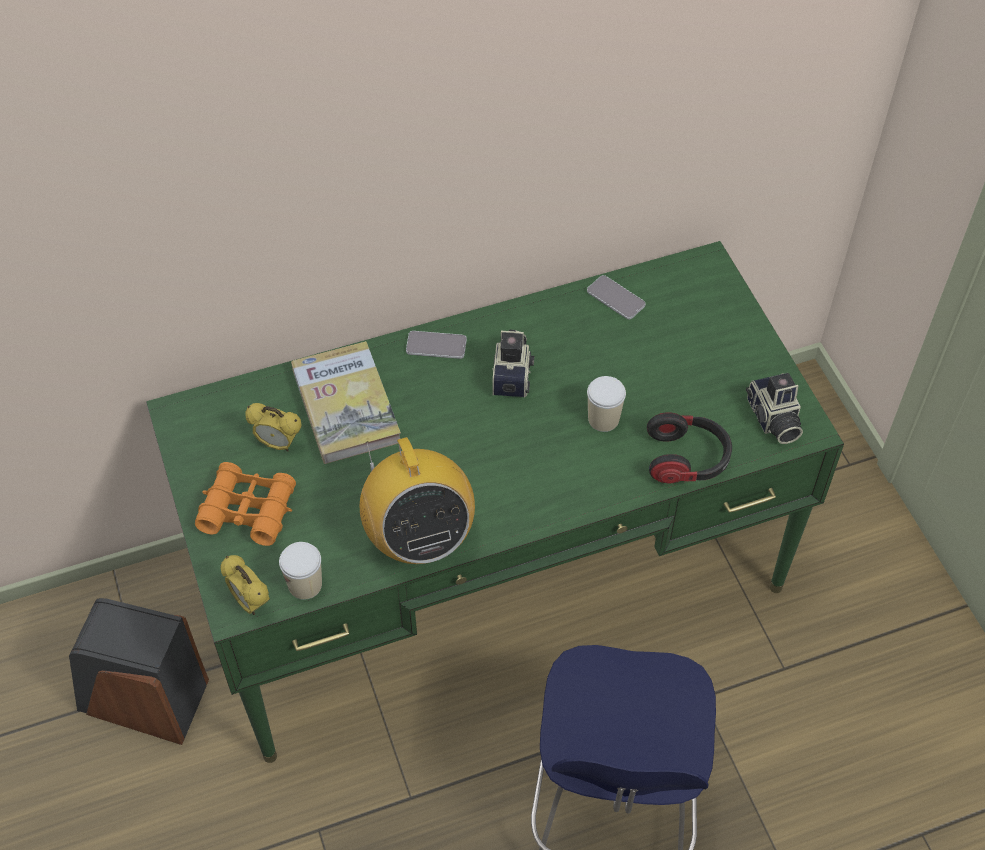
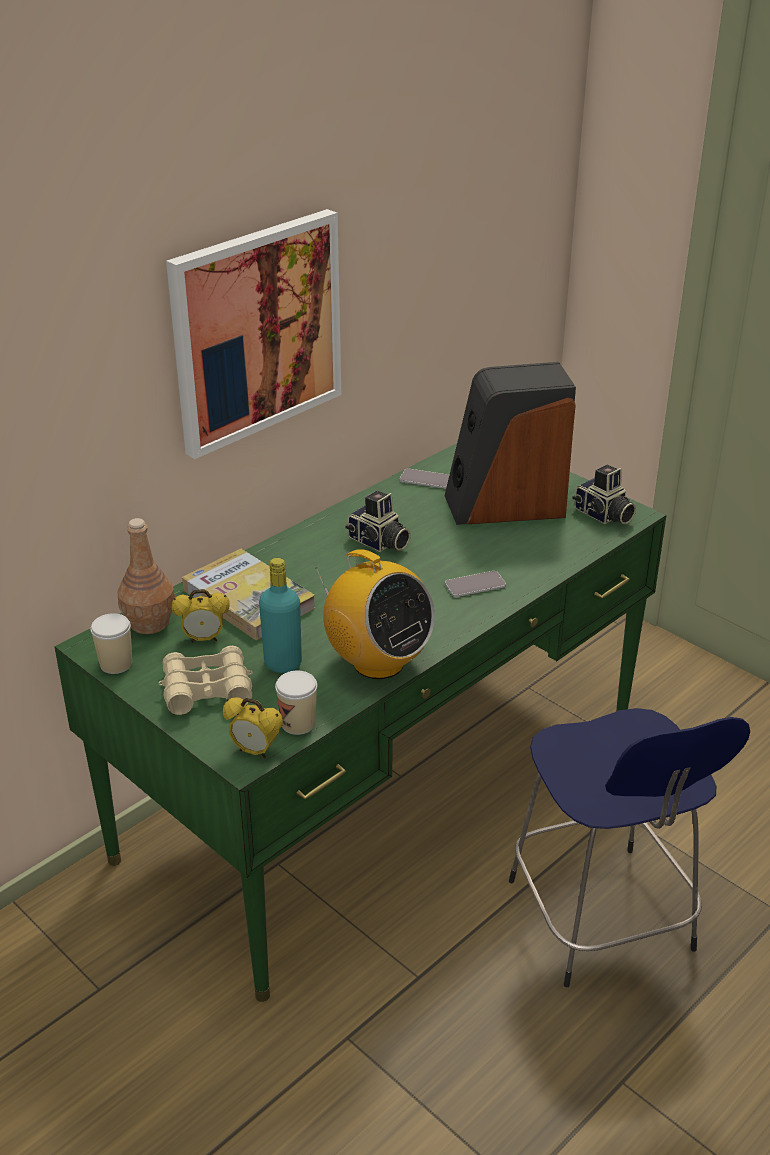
camera: 25 degrees left, 20 degrees down
speaker [69,598,209,745] -> speaker moved to [444,362,576,525]
orange binoculars [195,462,296,546] -> beige binoculars [159,646,253,715]
phone [406,331,467,359] -> phone moved to [445,571,506,597]
camera [492,330,535,398] -> camera turned 150 degrees clockwise [345,491,411,552]
cup [587,376,626,432] -> cup moved to [90,613,132,674]
headphones [647,412,732,483] -> none
none -> brown bottle [118,518,175,634]
none -> picture [166,209,341,459]
none -> turquoise bottle [259,558,302,673]

